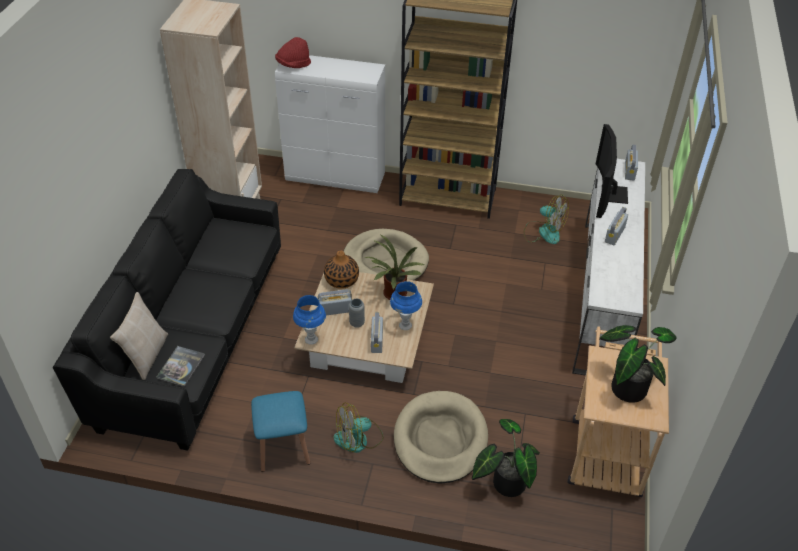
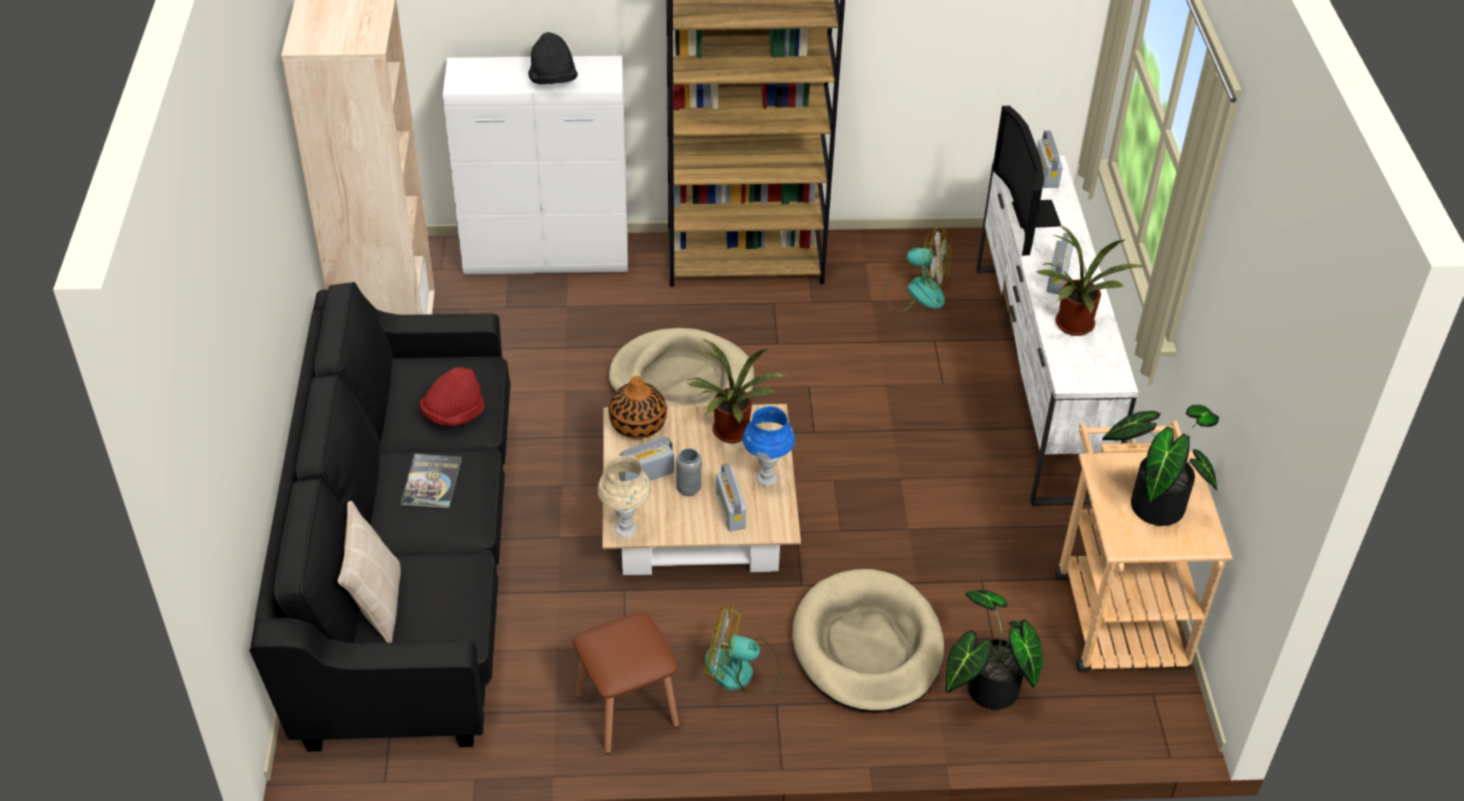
camera: 15 degrees left, 0 degrees up
book [156,346,205,387] -> book moved to [401,454,462,508]
blue stool [251,391,310,472] -> brown stool [573,612,679,754]
red hat [275,37,311,68] -> red hat moved to [420,367,485,426]
blue table lamp [293,295,326,345] -> beige table lamp [598,456,652,537]
fan [333,402,384,453] -> fan turned 45 degrees clockwise [705,605,781,694]
none -> black hat [528,32,578,84]
none -> potted plant [1036,225,1146,336]

